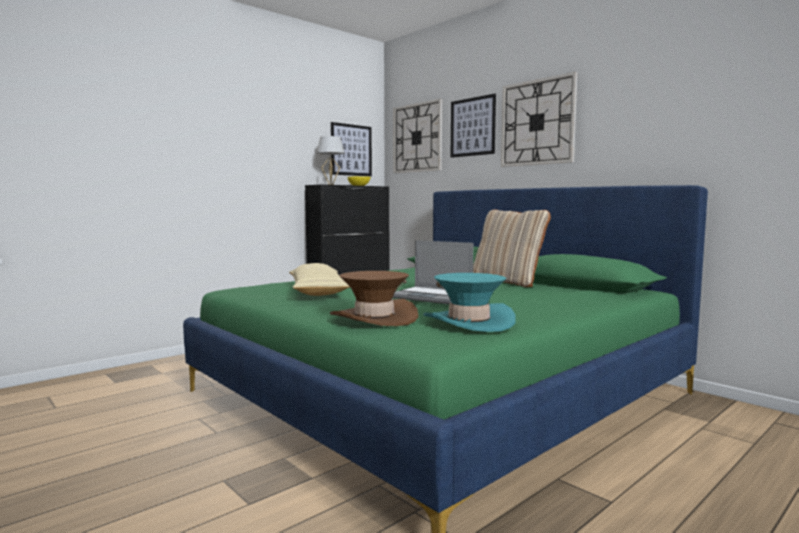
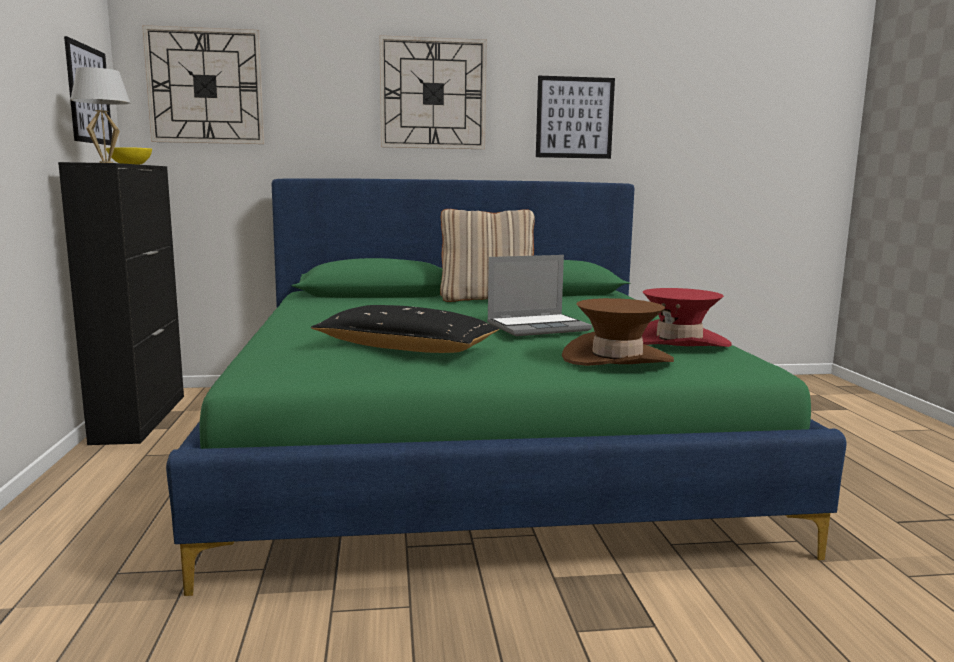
camera: 55 degrees left, 5 degrees up
beige pillow [289,263,350,296] -> black pillow [311,305,499,353]
turquoise hat [423,273,516,332] -> red hat [642,288,732,347]
picture [451,94,496,158] -> picture moved to [536,76,615,159]

